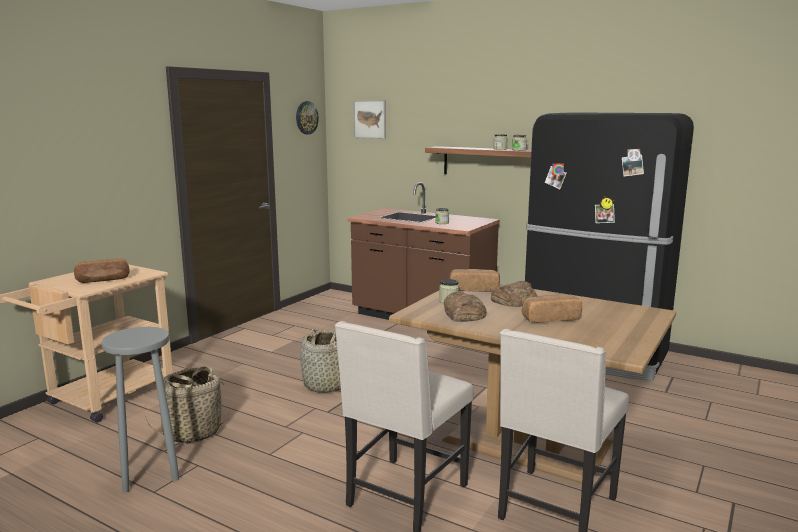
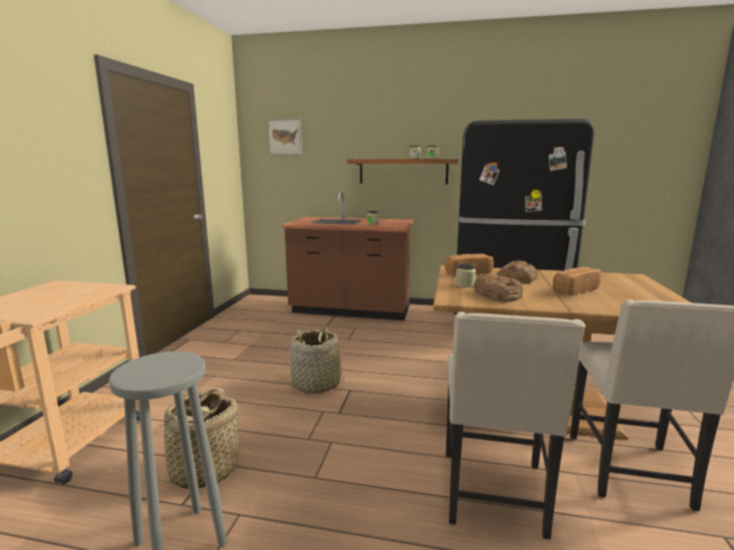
camera: 20 degrees left, 0 degrees up
bread [74,258,130,283] -> none
wall clock [296,101,319,134] -> none

